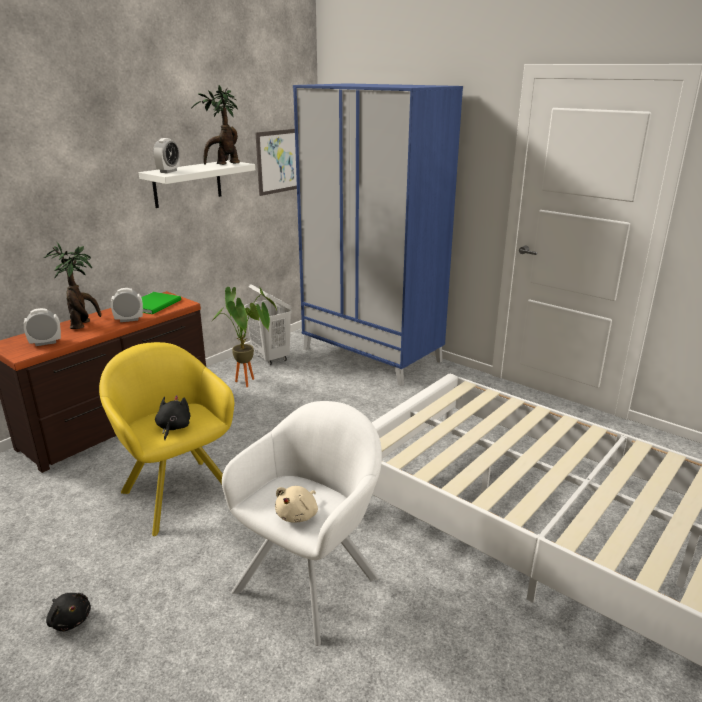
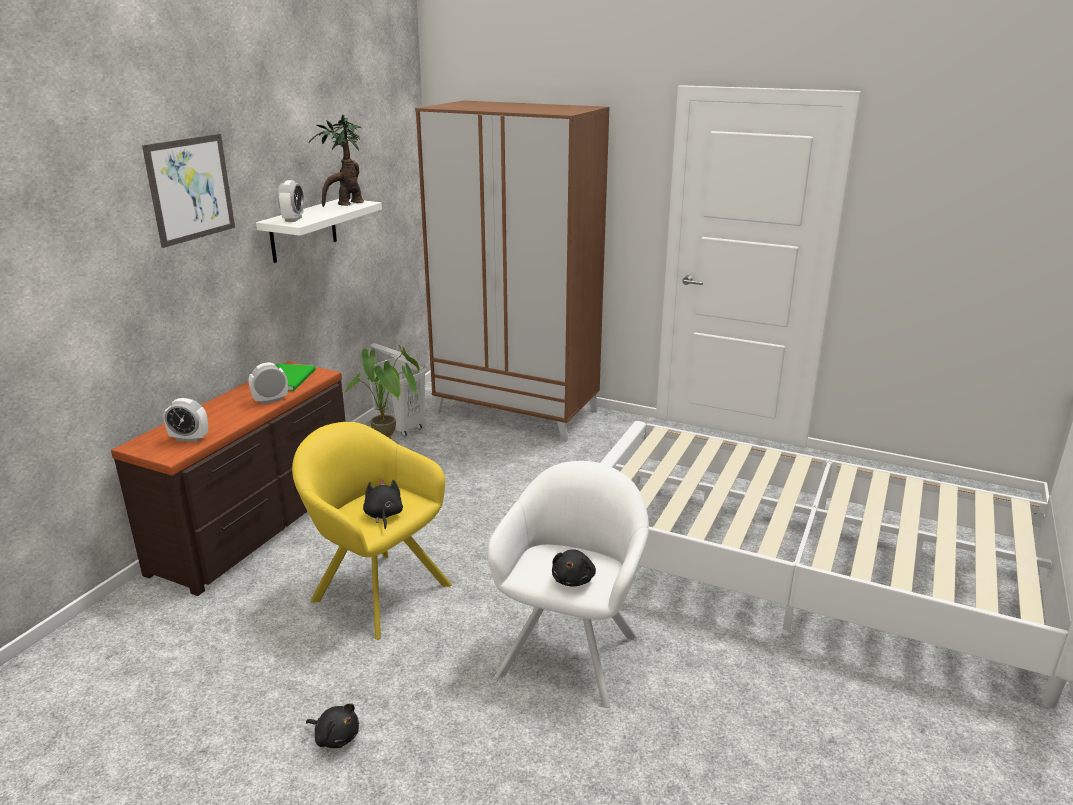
camera: 15 degrees left, 0 degrees up
alarm clock [24,308,61,346] -> alarm clock turned 135 degrees counterclockwise [163,398,208,442]
potted plant [44,242,101,329] -> none
picture [256,129,297,196] -> picture moved to [142,134,235,248]
beige plush toy [275,486,318,523] -> black plush toy [552,549,596,586]
blue wardrobe [293,83,463,386] -> brown wardrobe [415,101,610,442]

